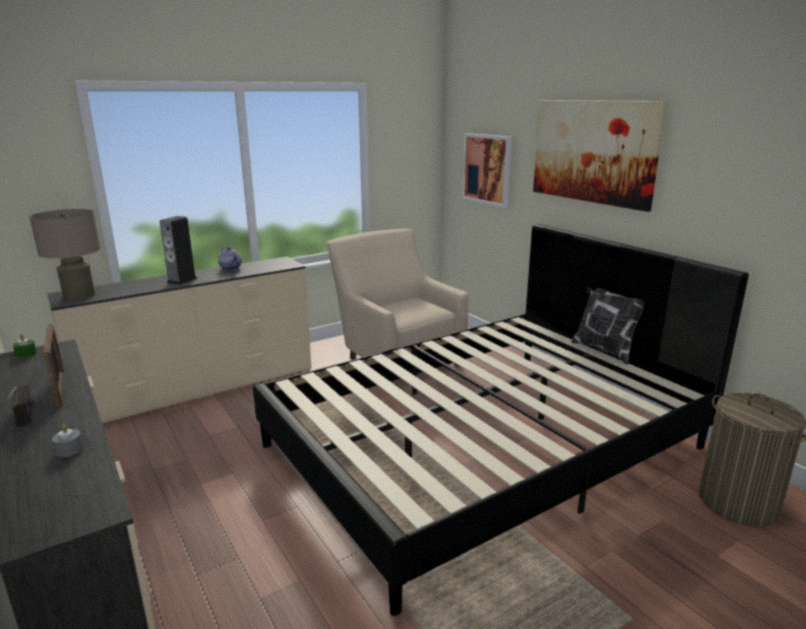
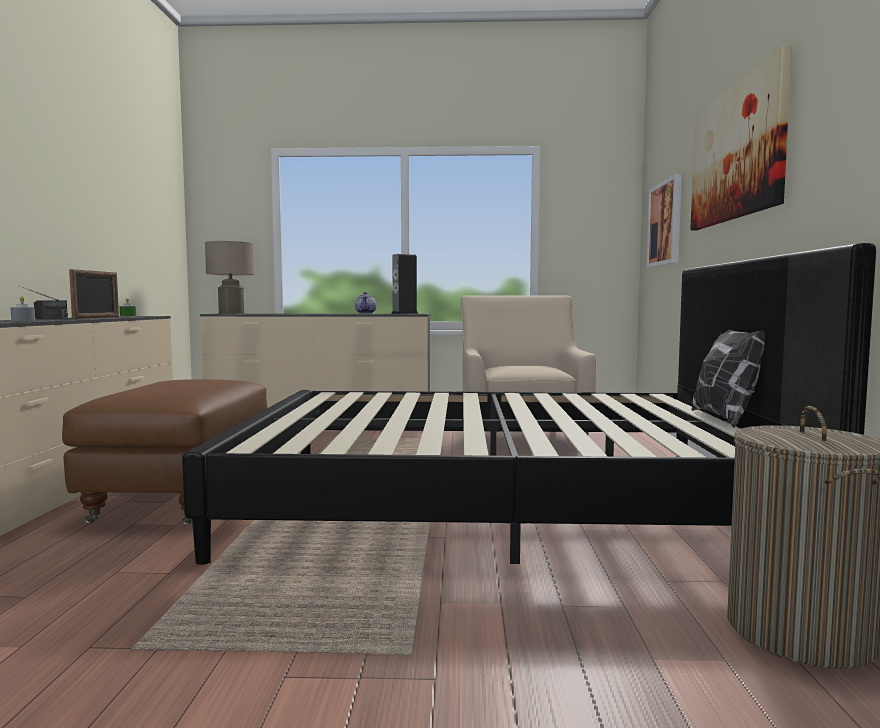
camera: 35 degrees right, 15 degrees down
speaker [160,216,197,285] -> speaker moved to [391,254,419,314]
none -> brown ottoman [62,379,268,525]

